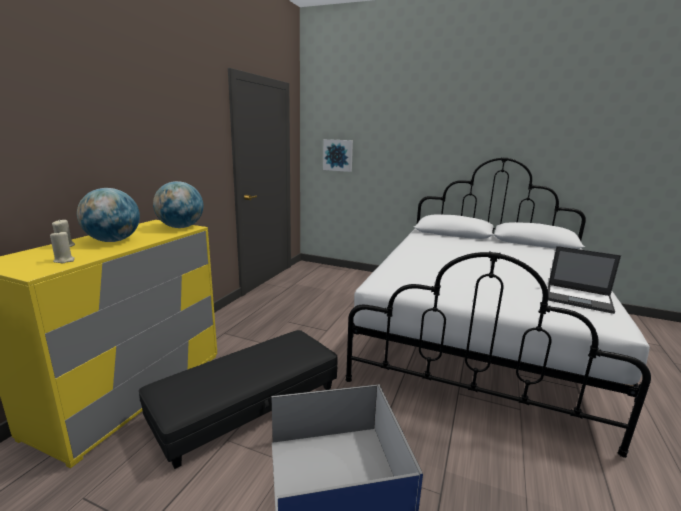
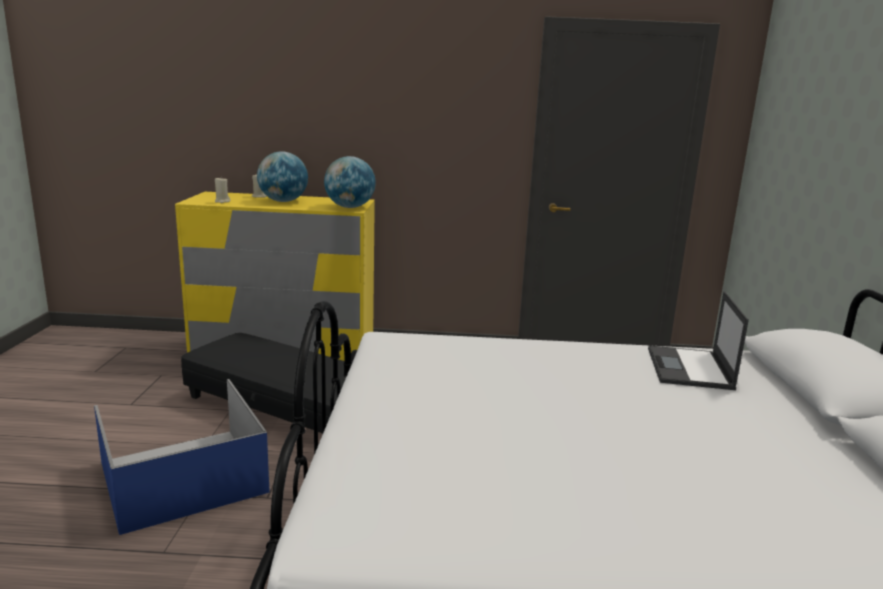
camera: 70 degrees right, 0 degrees up
picture [323,139,353,172] -> none
laptop [548,246,621,314] -> laptop moved to [648,291,749,390]

